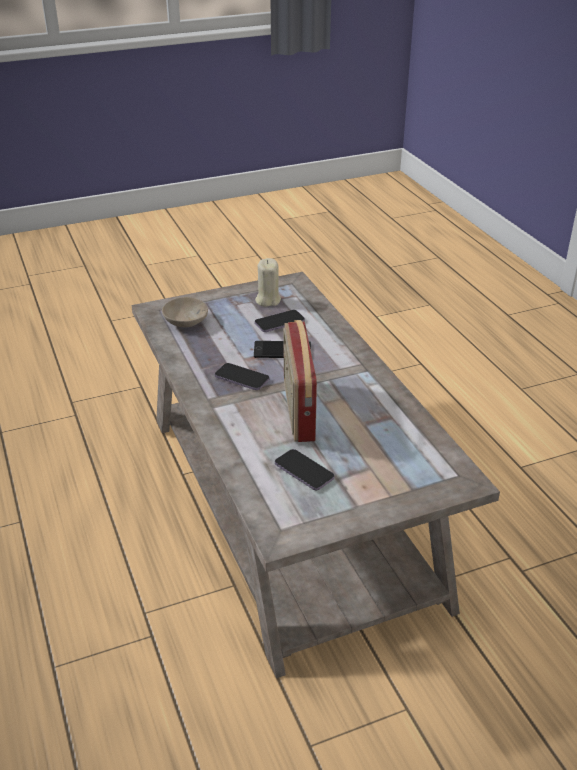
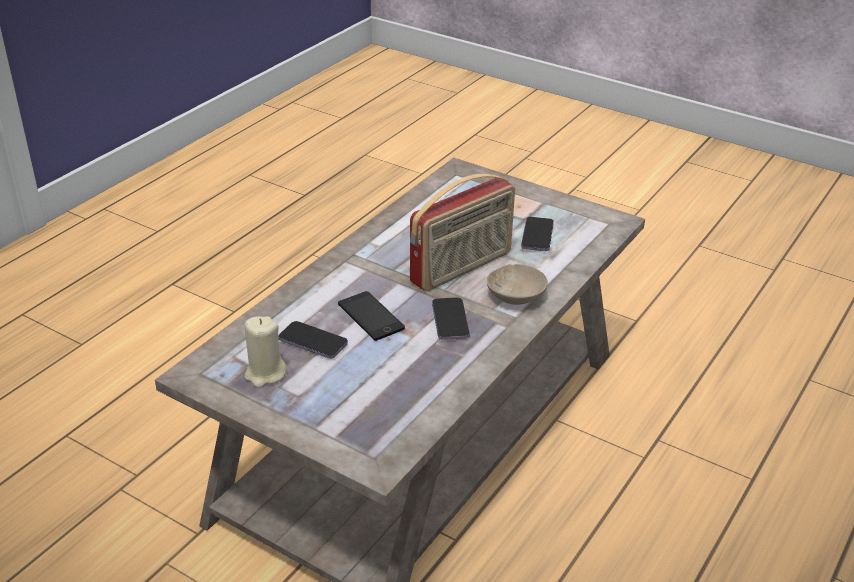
camera: 125 degrees left, 0 degrees up
beige bowl [162,297,208,327] -> beige bowl moved to [487,264,548,305]

